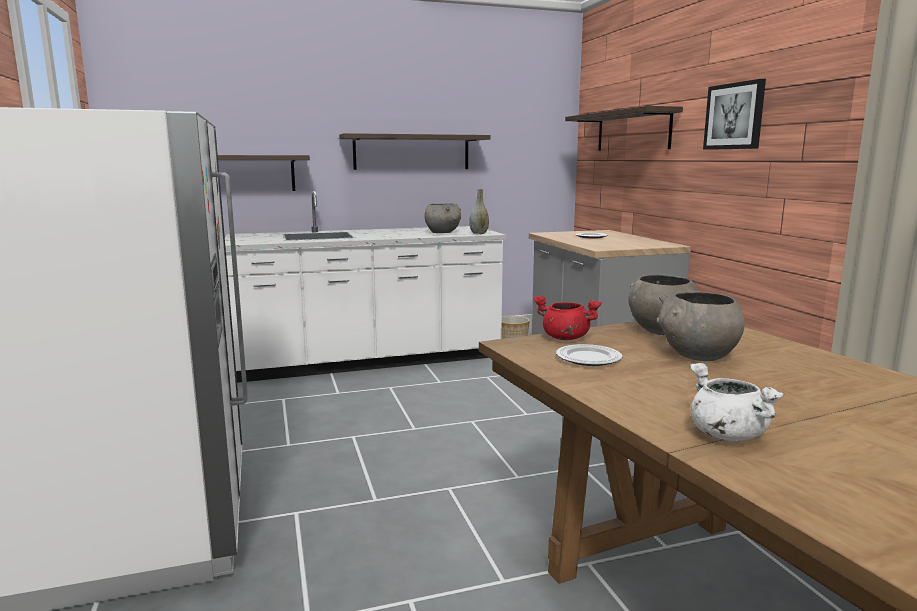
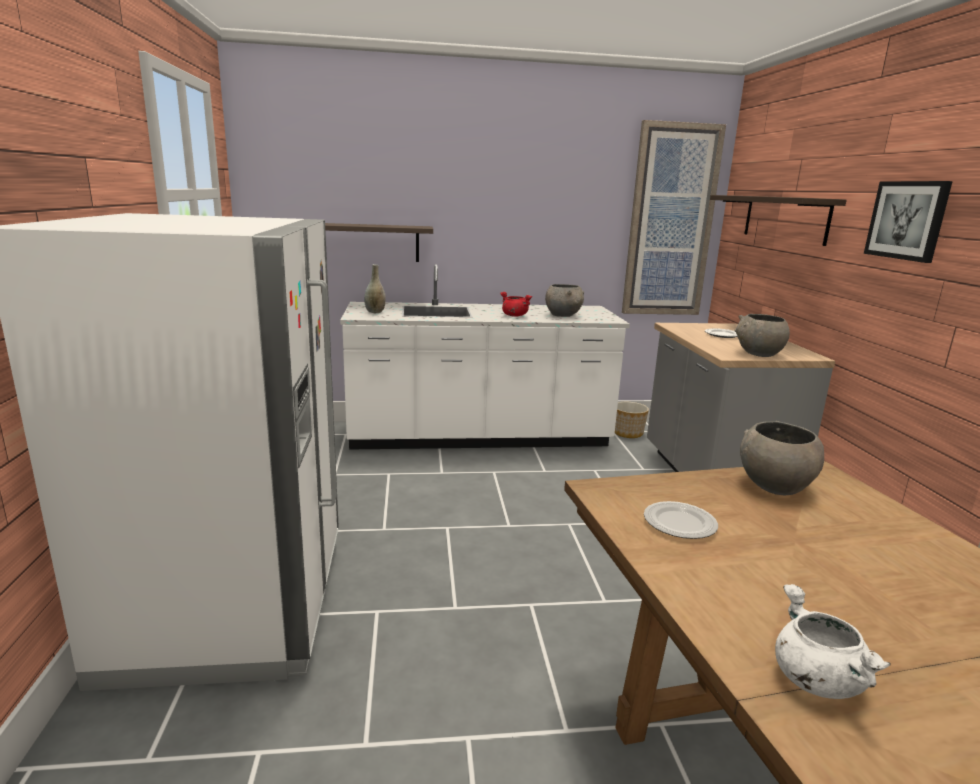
camera: 10 degrees right, 5 degrees up
shelf [339,133,491,170] -> none
grey vase [469,189,489,234] -> grey vase moved to [364,264,386,313]
red cooking pot [533,296,601,340] -> red cooking pot moved to [500,292,532,317]
grey bowl [657,291,745,361] -> grey bowl moved to [735,314,790,357]
none -> picture [622,120,726,315]

